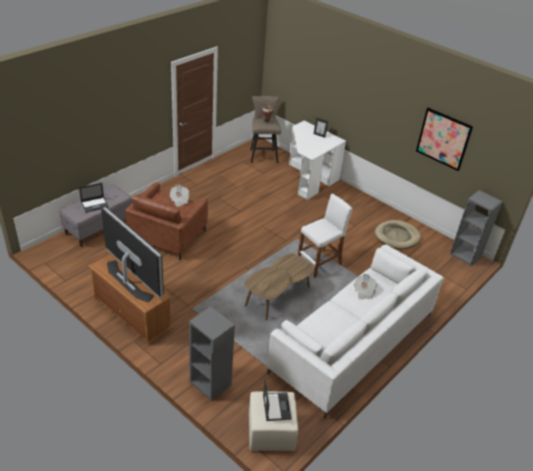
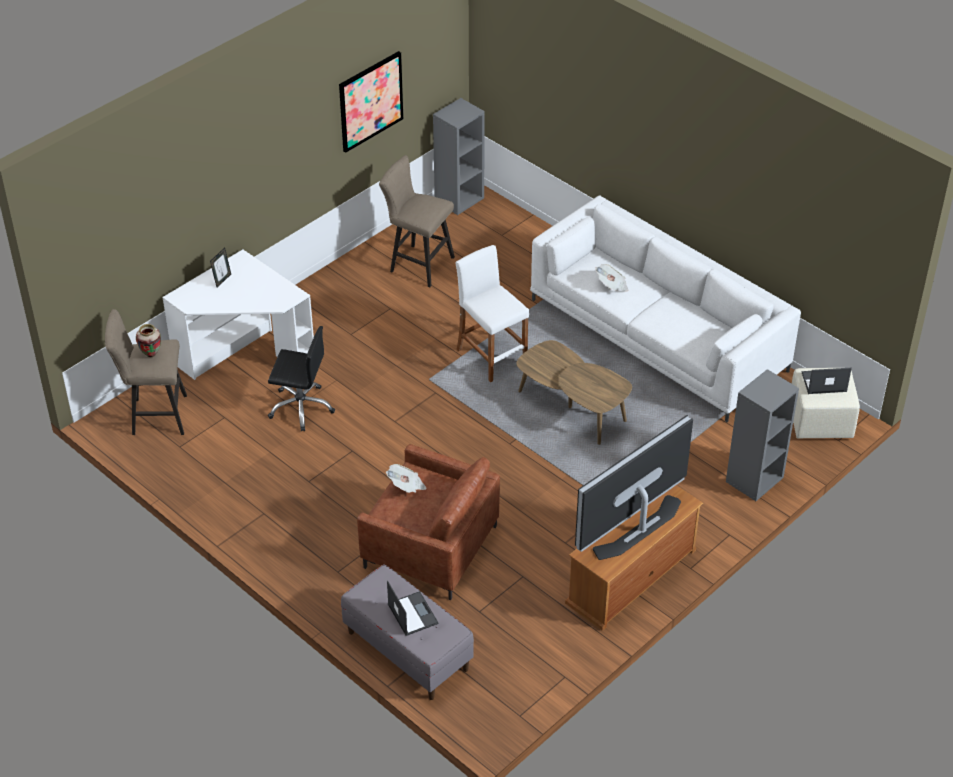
camera: 85 degrees left, 5 degrees up
beige dog bed [375,220,421,249] -> beige stool [379,155,455,287]
none -> black office chair [268,326,335,432]

